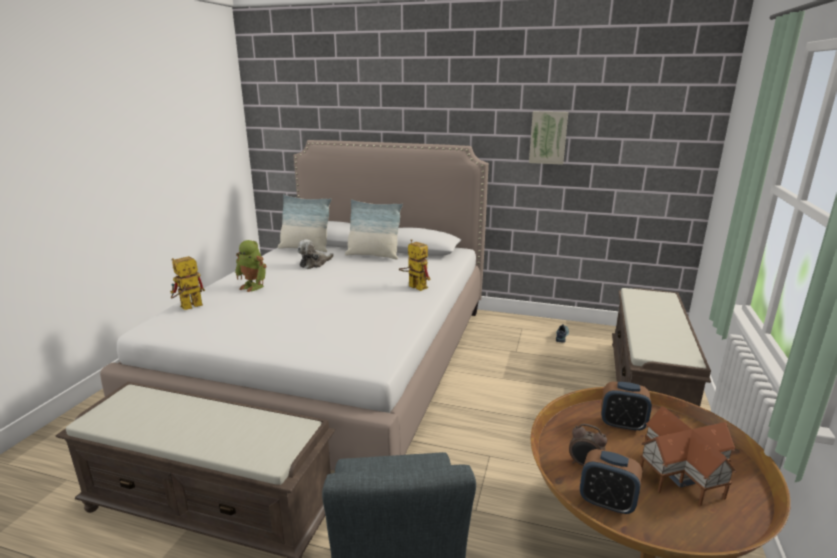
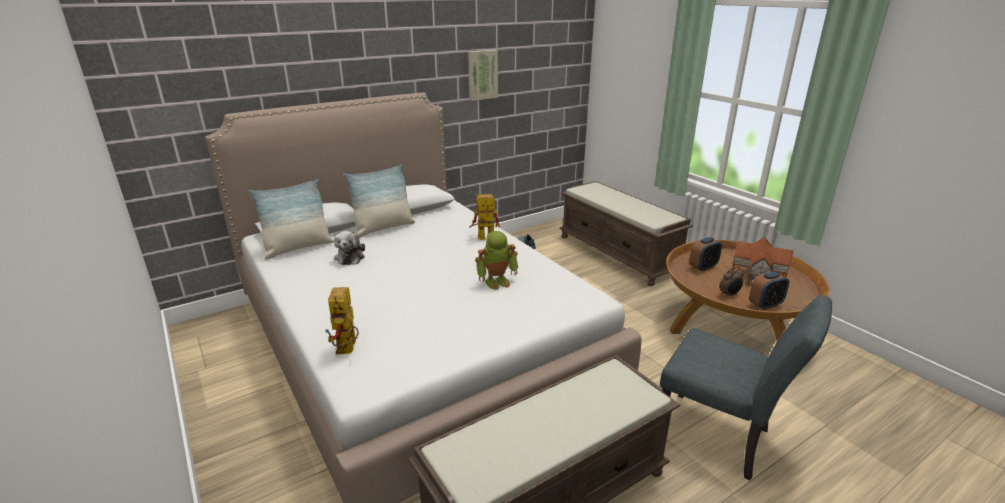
camera: 50 degrees left, 5 degrees up
toy robot [235,240,267,292] -> toy robot moved to [475,231,518,290]

